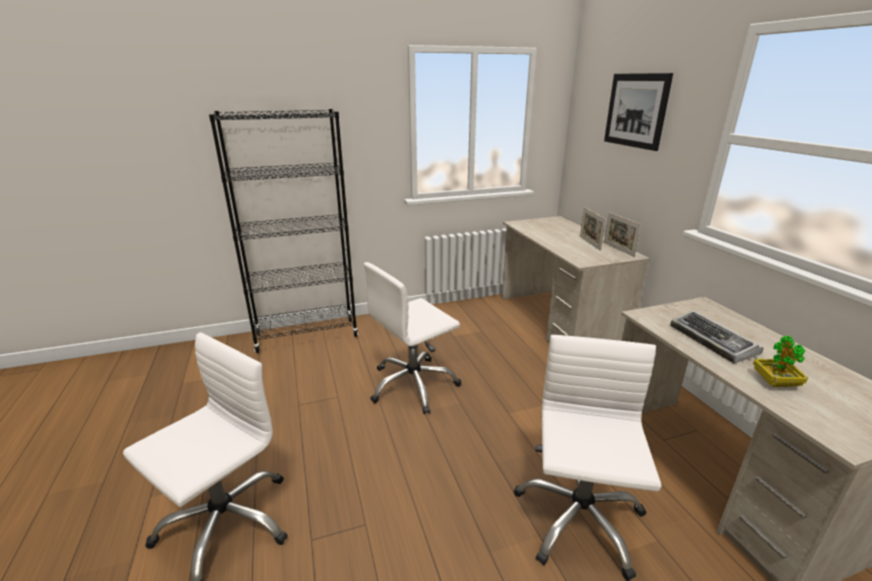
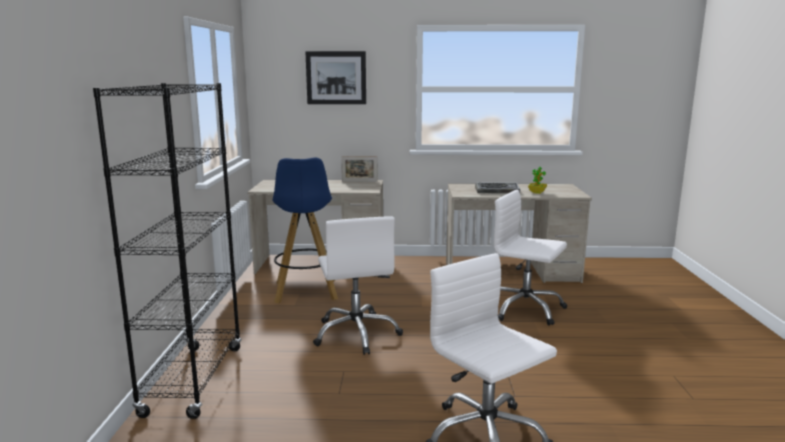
camera: 70 degrees left, 10 degrees down
picture frame [580,207,606,251] -> none
none -> blue stool [273,157,338,303]

